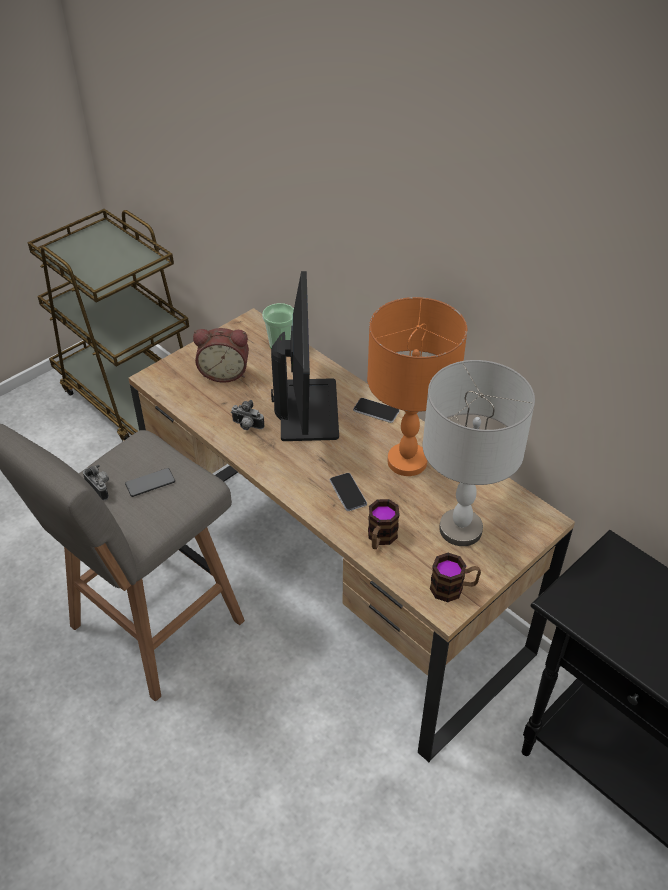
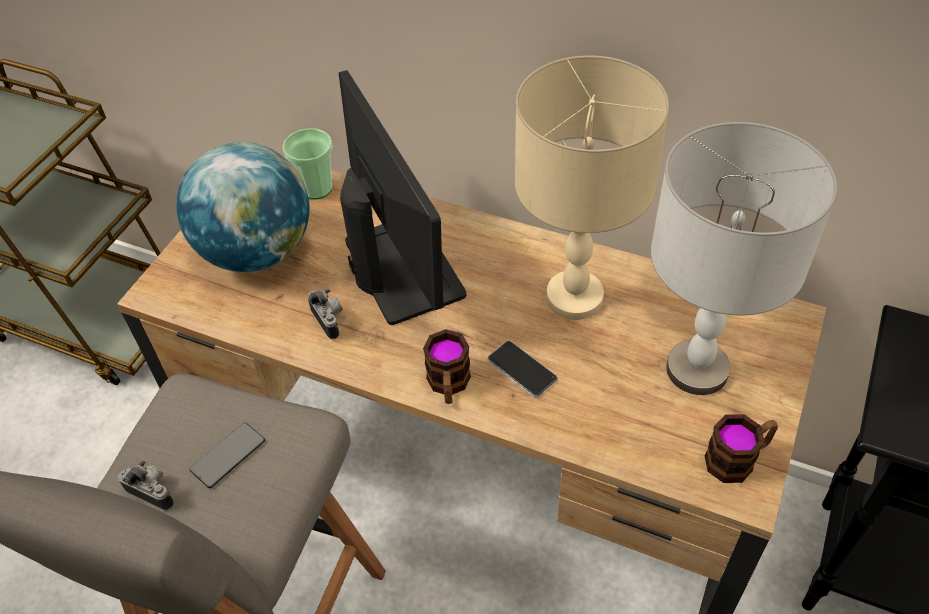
camera: 20 degrees left, 5 degrees up
alarm clock [193,328,249,383] -> globe [176,142,309,272]
camera [231,400,265,430] -> camera turned 120 degrees counterclockwise [307,289,342,340]
phone [353,398,400,423] -> none
orange table lamp [367,297,467,476] -> beige table lamp [515,55,669,320]
mug [368,499,400,549] -> mug moved to [423,329,471,404]

